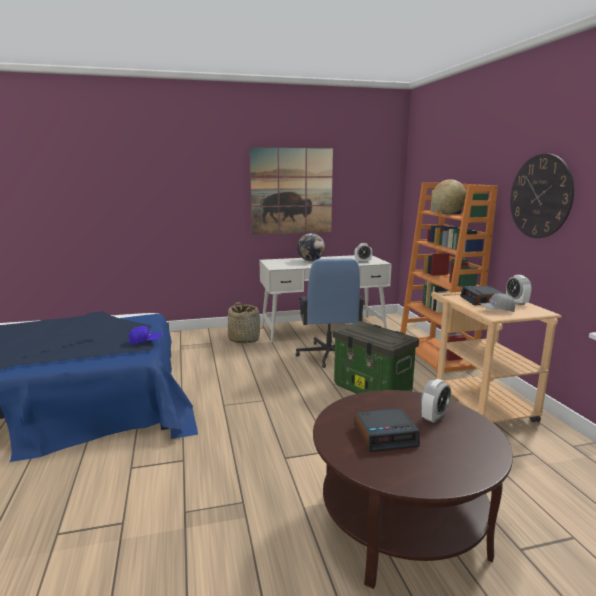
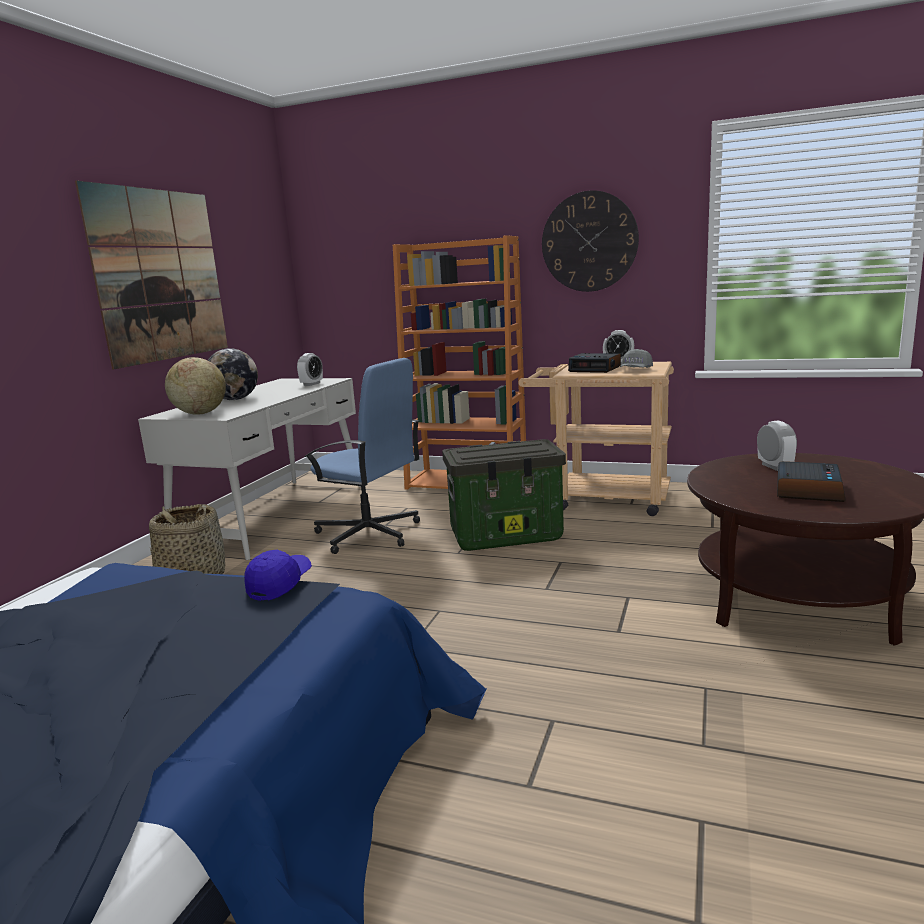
camera: 55 degrees left, 0 degrees up
globe [432,179,466,214] -> globe moved to [165,357,226,415]

